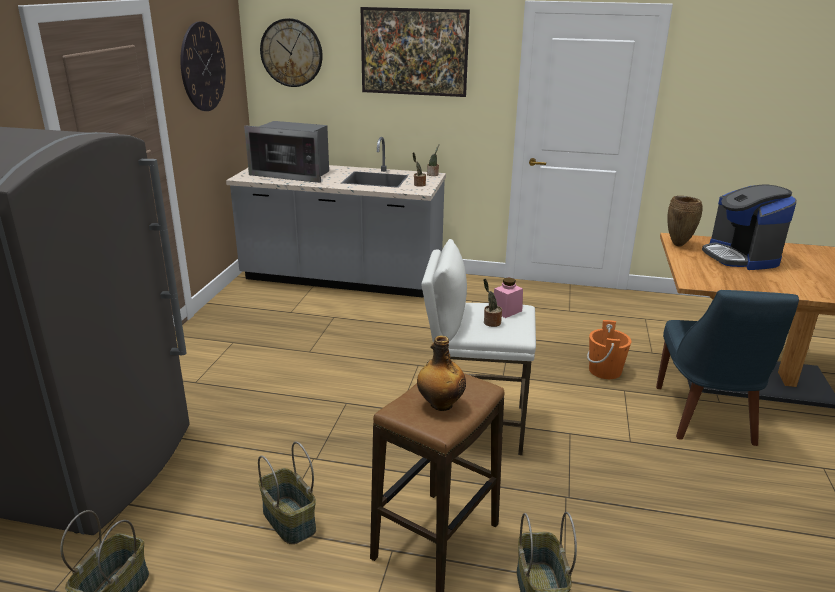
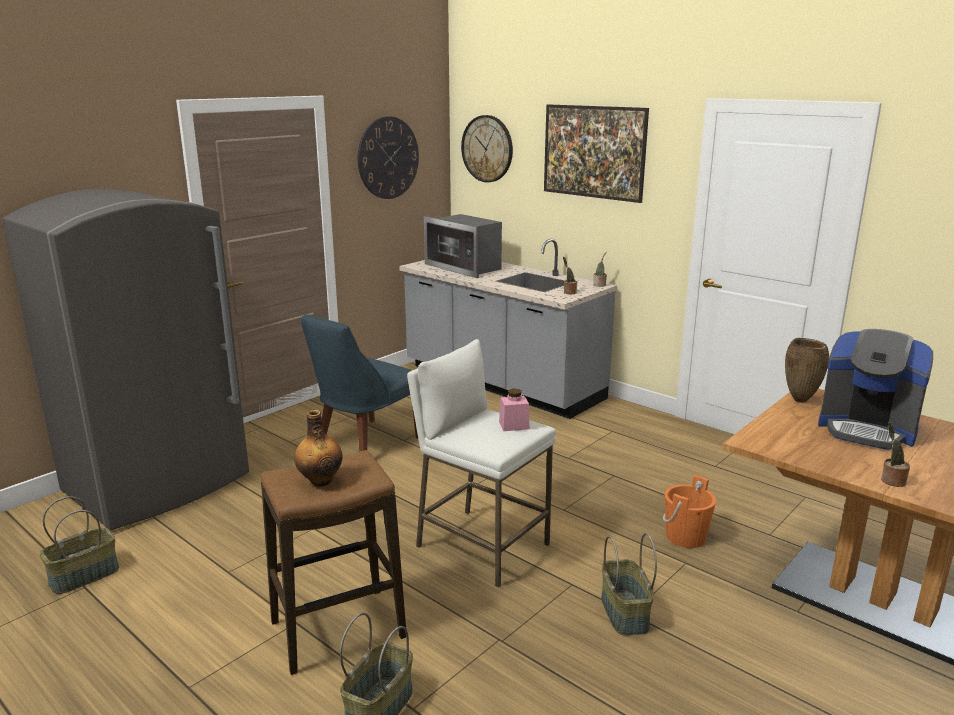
camera: 30 degrees right, 5 degrees down
basket [258,442,316,544] -> basket moved to [601,533,657,636]
potted plant [483,279,502,327] -> potted plant moved to [881,422,910,487]
blue chair [656,290,799,446] -> blue chair moved to [301,315,418,452]
coffee machine [702,184,797,270] -> coffee machine turned 75 degrees counterclockwise [818,329,933,450]

